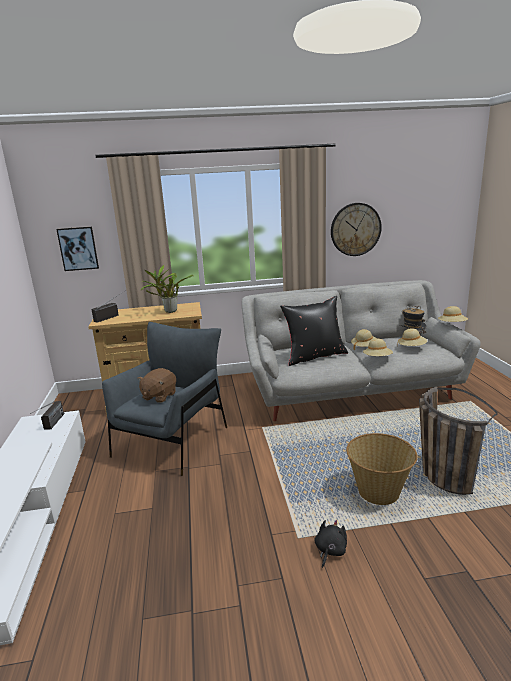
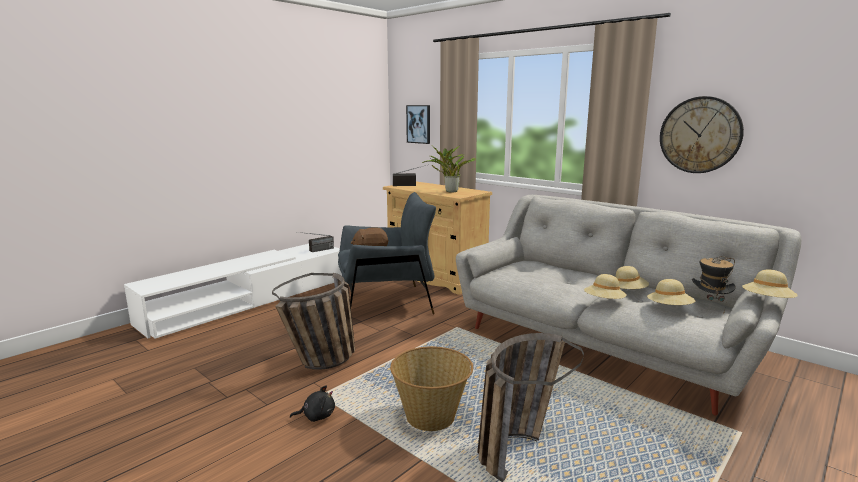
camera: 50 degrees right, 5 degrees down
black pillow [280,296,348,366] -> none
none -> basket [272,273,355,370]

